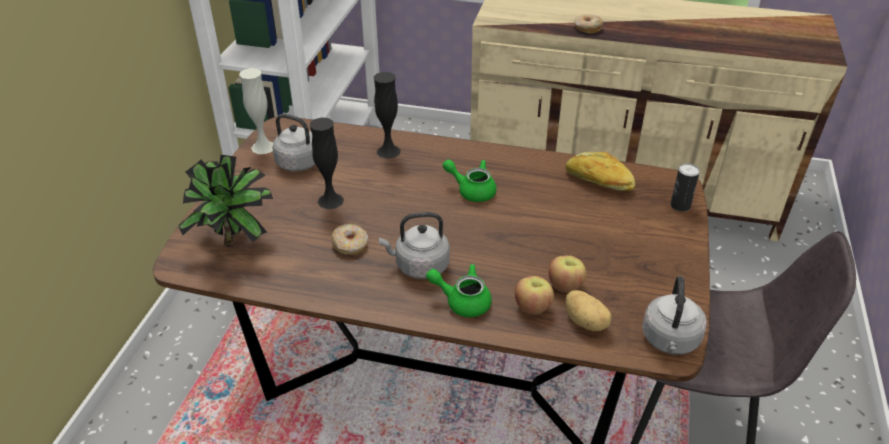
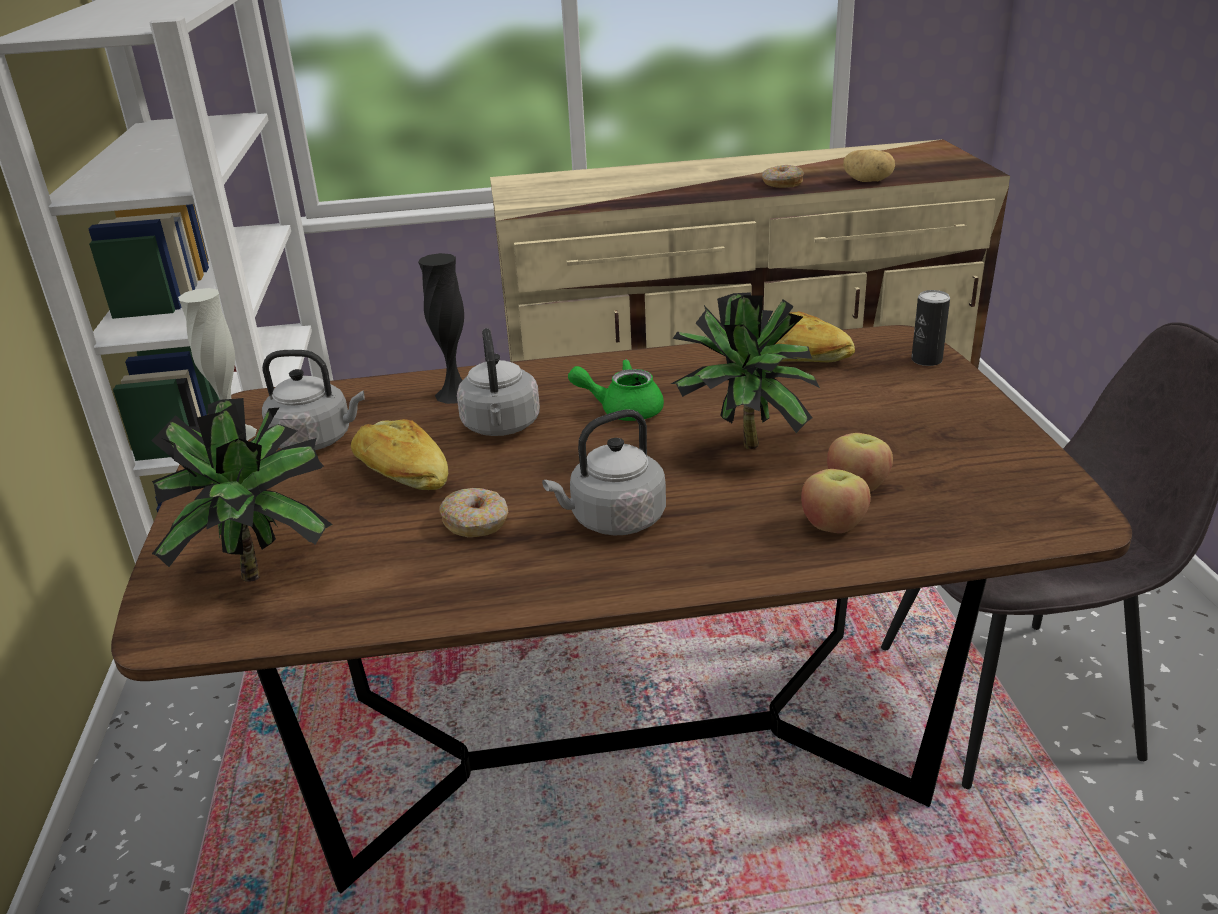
camera: 20 degrees left, 10 degrees down
black vase [310,117,344,209] -> bread [351,419,448,490]
green teapot [426,264,492,317] -> none
potato [566,290,612,331] -> potato moved to [843,149,895,182]
donut [574,14,604,34] -> donut moved to [762,165,805,188]
grey kettle [642,276,707,355] -> grey kettle moved to [457,328,540,436]
none -> potted plant [671,292,820,449]

